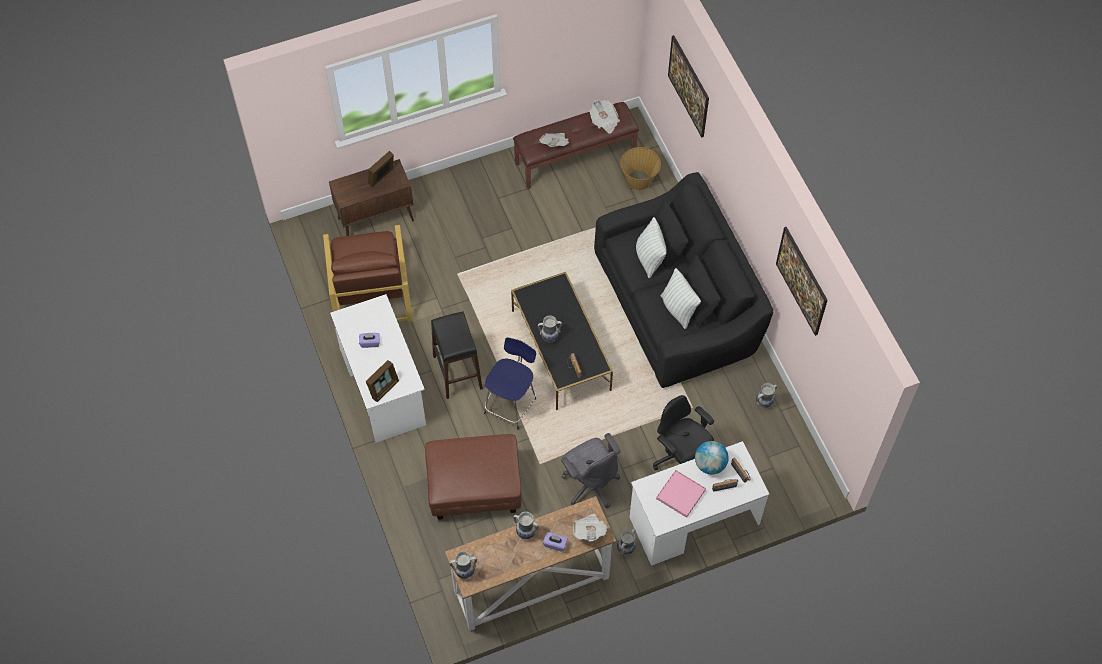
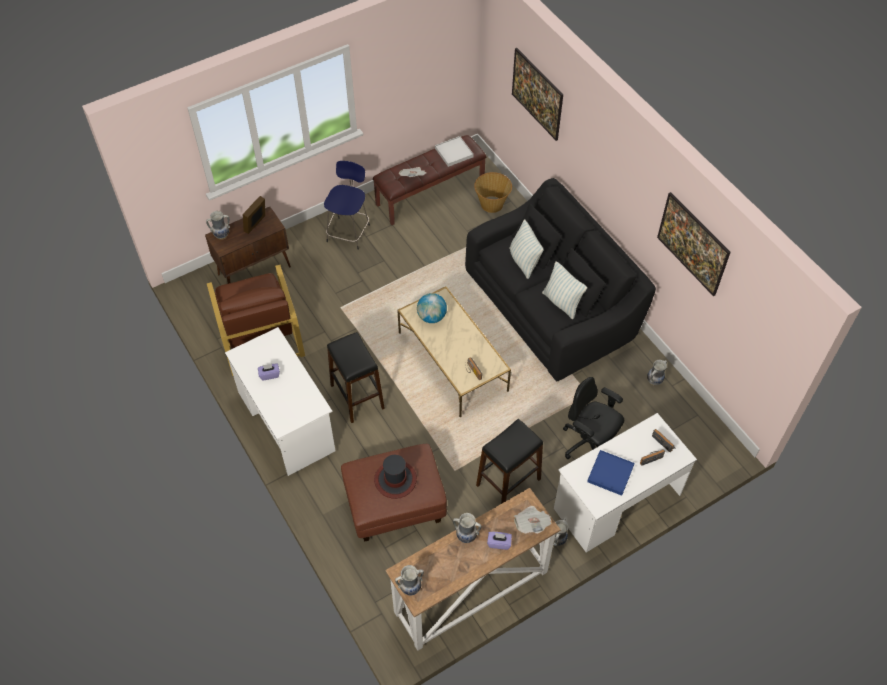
camera: 10 degrees left, 5 degrees down
picture frame [366,360,399,402] -> none
blue stool [484,338,536,430] -> blue stool moved to [324,161,370,250]
black coffee table [511,272,613,410] -> beige coffee table [397,286,511,417]
vase [538,315,562,343] -> vase moved to [206,211,230,240]
grey office chair [561,433,621,508] -> black stool [476,419,543,504]
newspaper [589,100,620,134] -> white tray [435,136,474,167]
pink tray [656,470,706,518] -> blue tray [587,450,635,496]
globe [695,441,729,475] -> globe moved to [417,293,447,323]
none -> hat [374,455,417,499]

